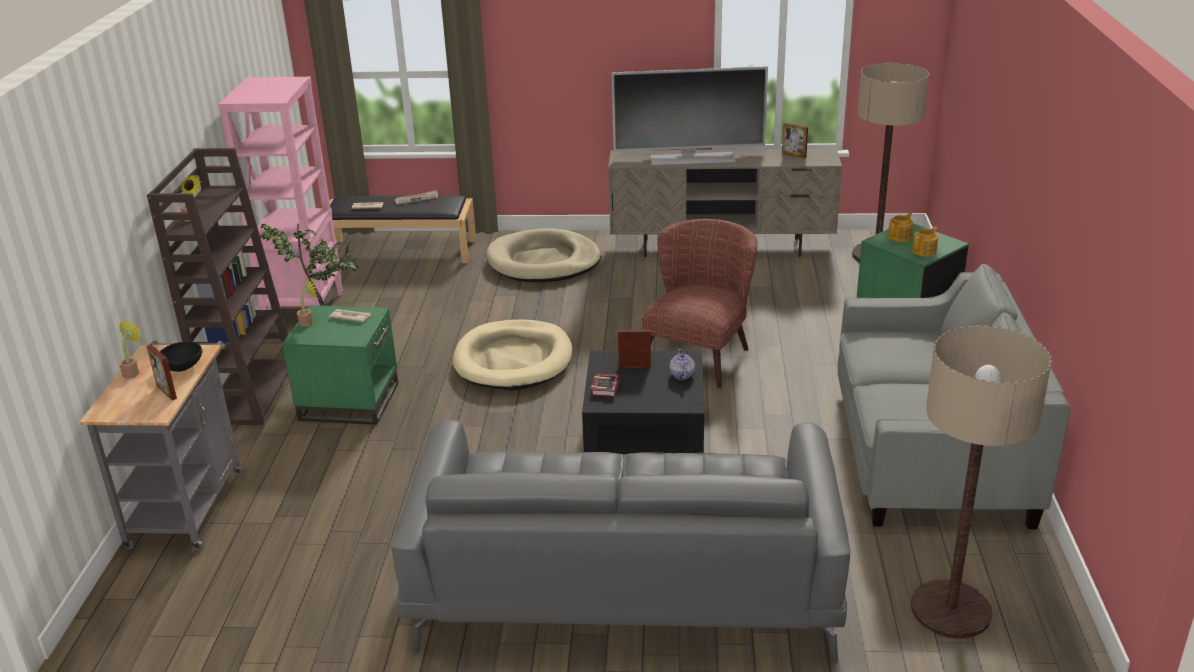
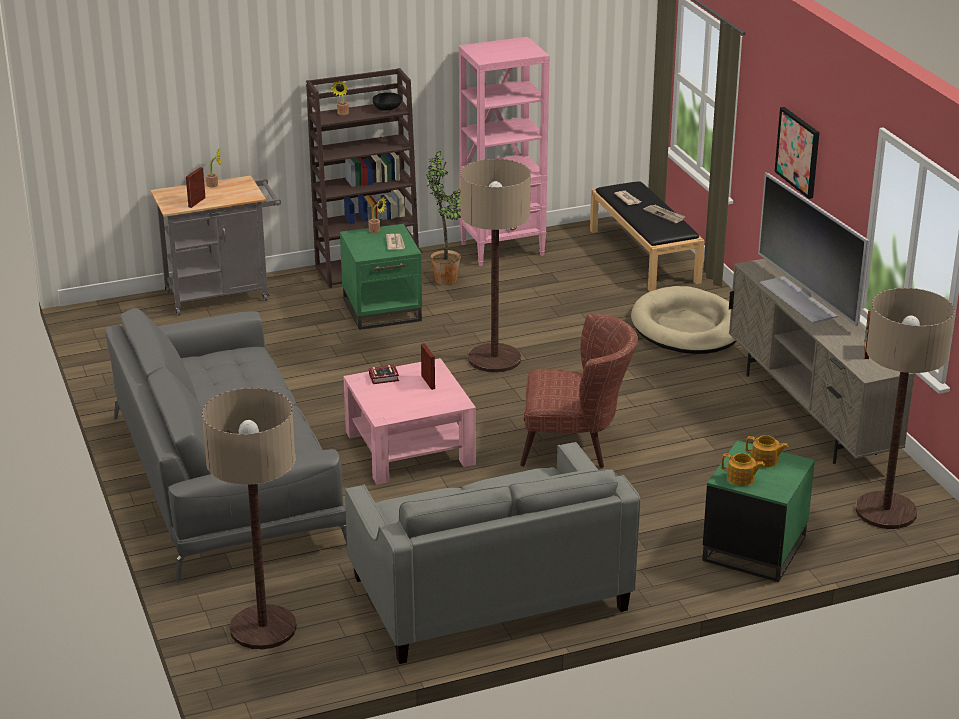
camera: 65 degrees right, 0 degrees up
black bowl [160,341,202,372] -> black bowl moved to [373,92,402,111]
beige dog bed [453,320,572,390] -> floor lamp [460,159,531,373]
black coffee table [582,351,704,454] -> pink coffee table [344,358,476,485]
teapot [669,349,695,380] -> none
none -> picture [775,107,819,199]

